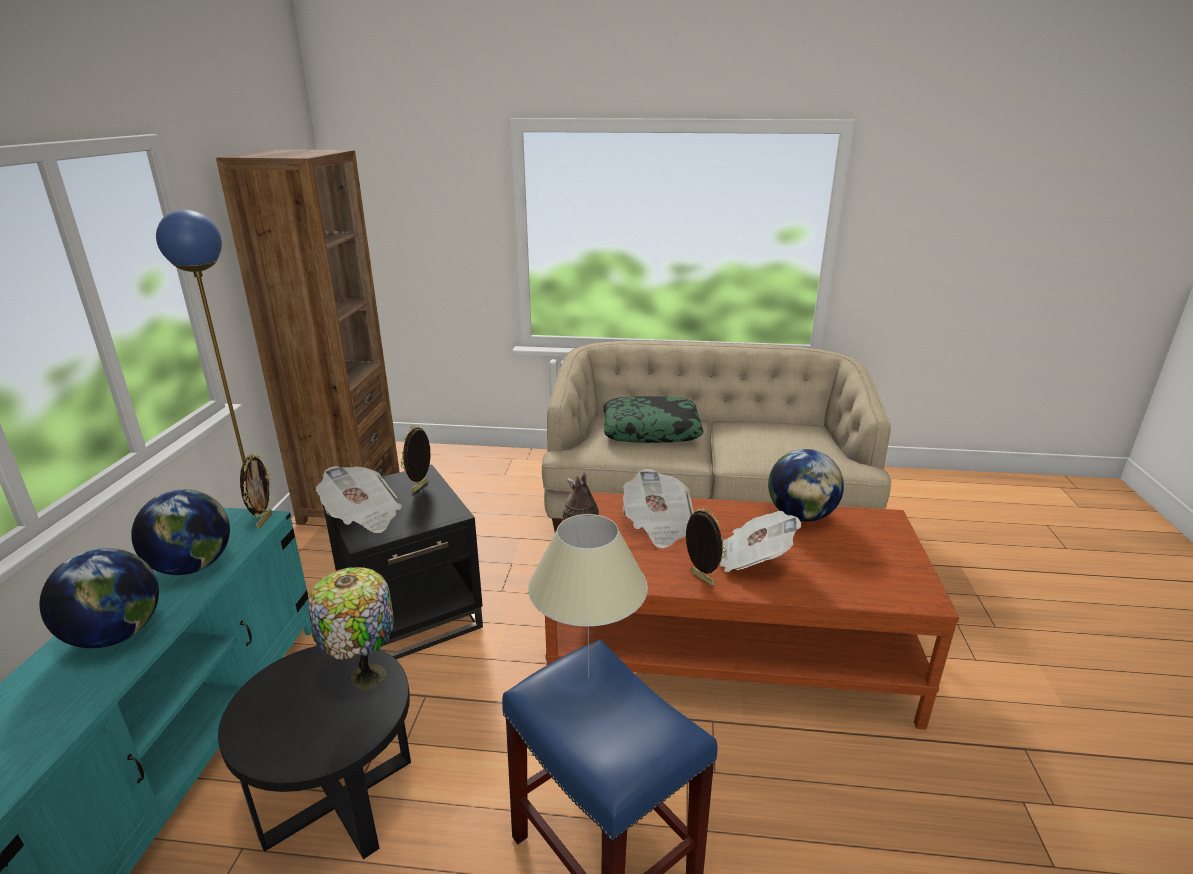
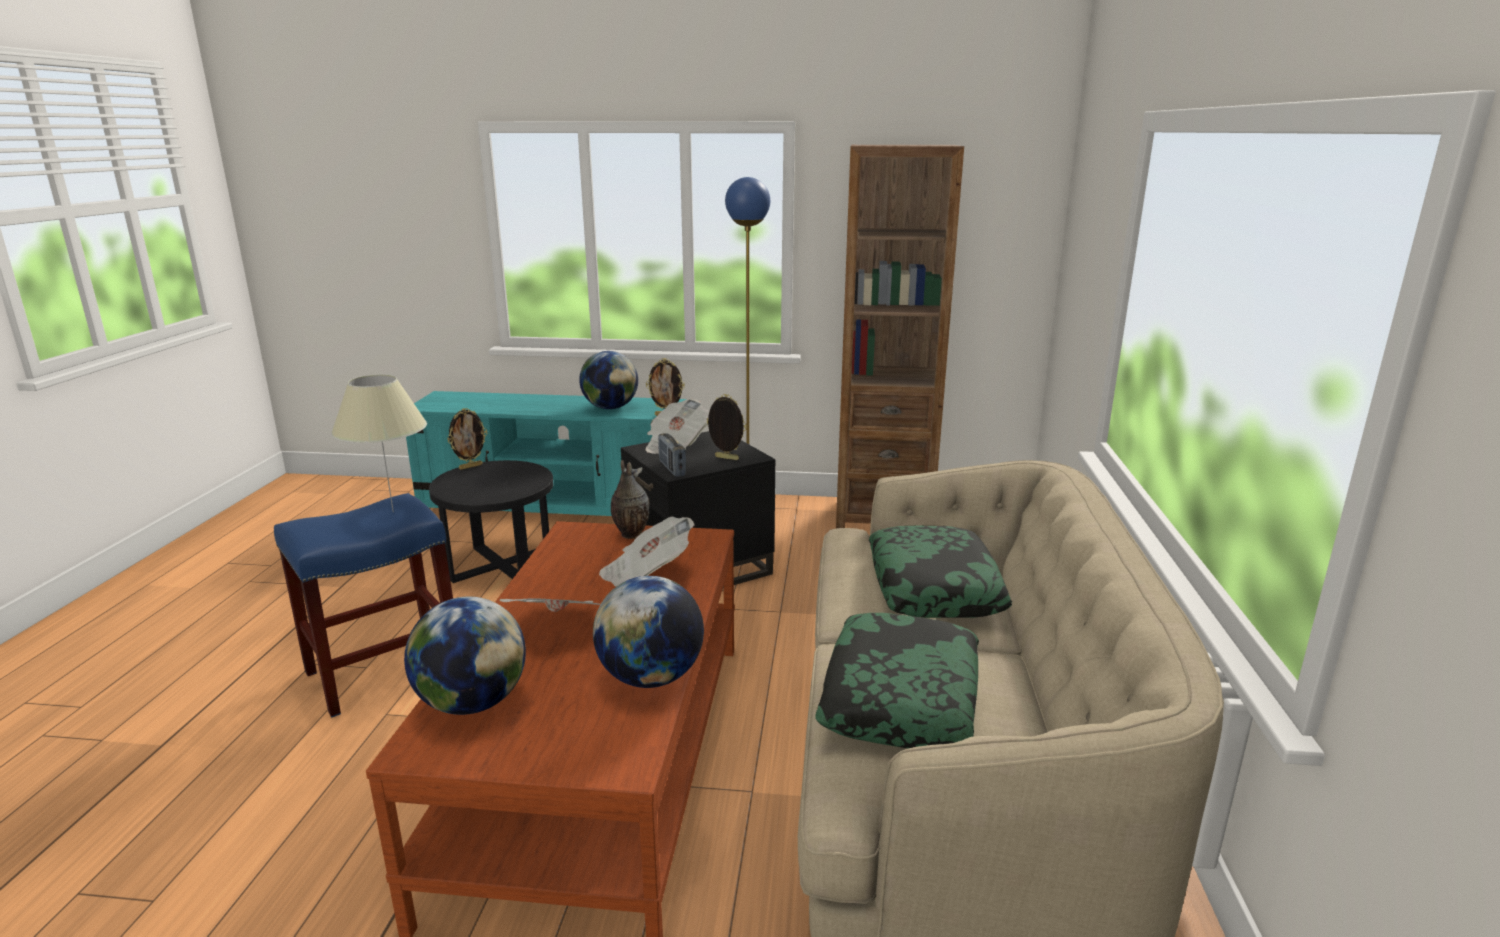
camera: 90 degrees right, 5 degrees down
globe [40,548,159,648] -> globe moved to [404,596,526,715]
table lamp [308,567,394,690] -> none
picture frame [686,508,727,586] -> picture frame moved to [447,408,487,470]
none -> radio [658,433,686,477]
none -> pillow [815,613,979,748]

